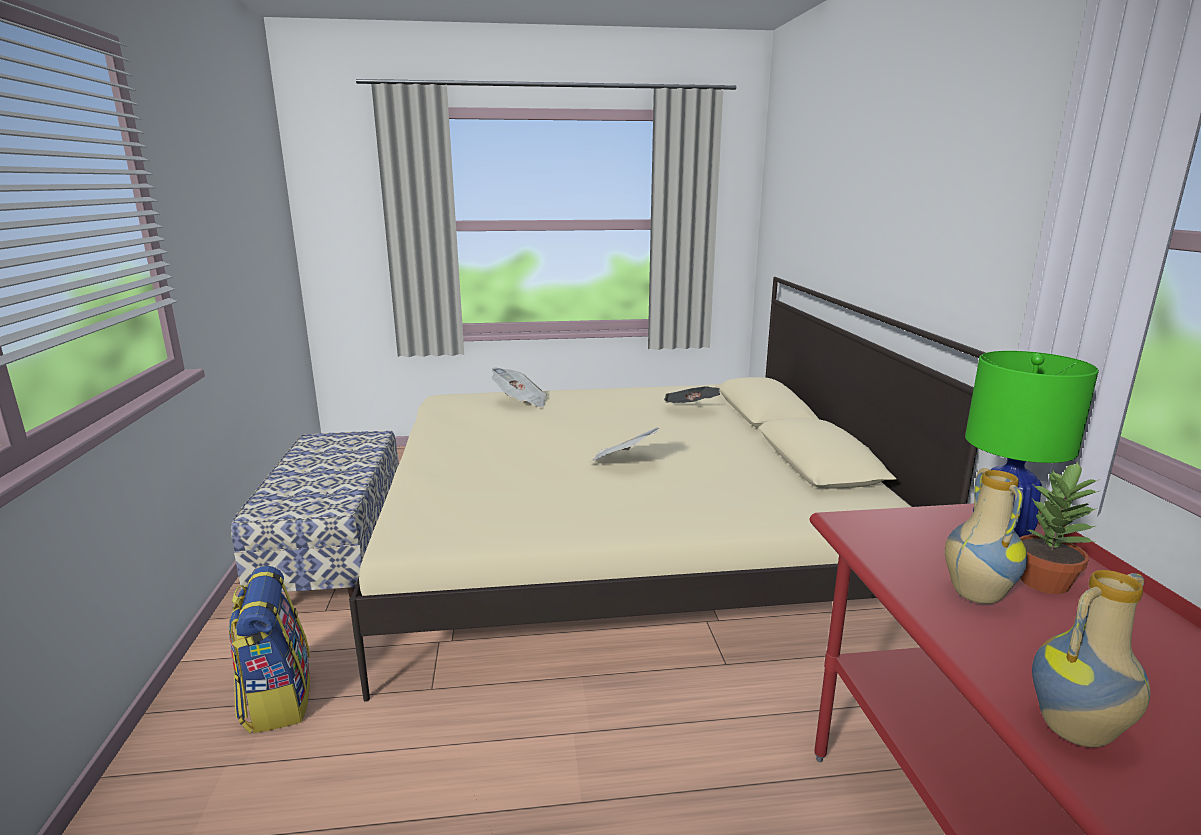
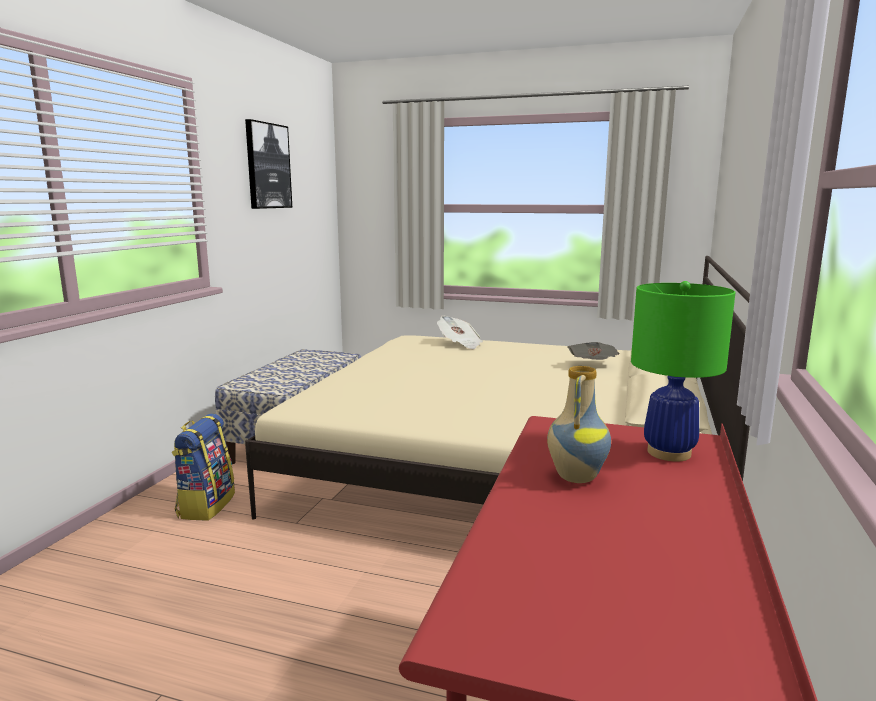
camera: 25 degrees right, 5 degrees down
newspaper [590,427,660,462] -> none
potted plant [1020,461,1100,594] -> none
vase [1032,570,1150,747] -> none
none -> picture [245,119,292,209]

